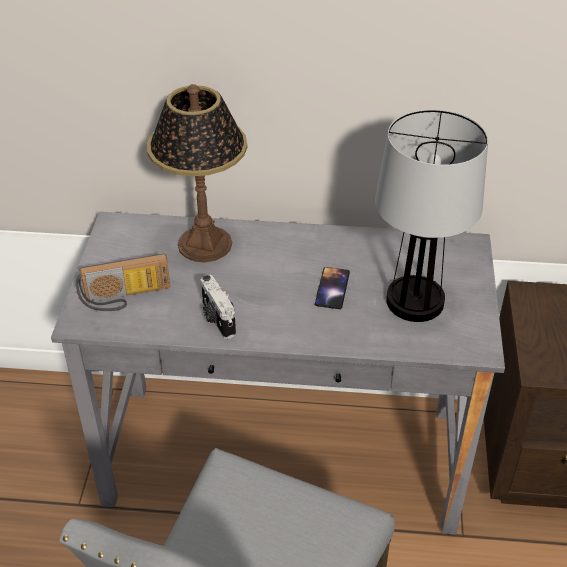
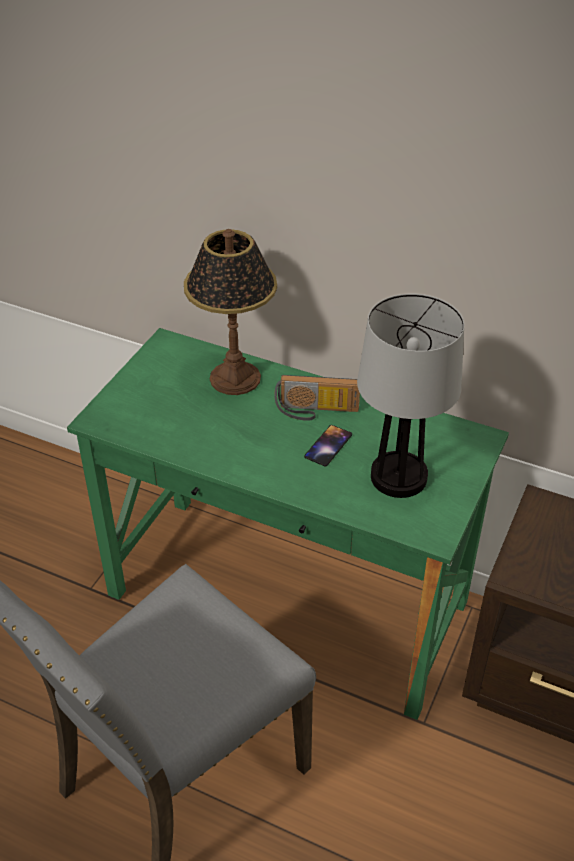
camera: 20 degrees right, 0 degrees up
grey desk [51,212,505,535] -> green desk [67,328,509,720]
radio [76,254,170,311] -> radio moved to [274,375,360,421]
camera [201,275,236,339] -> none

